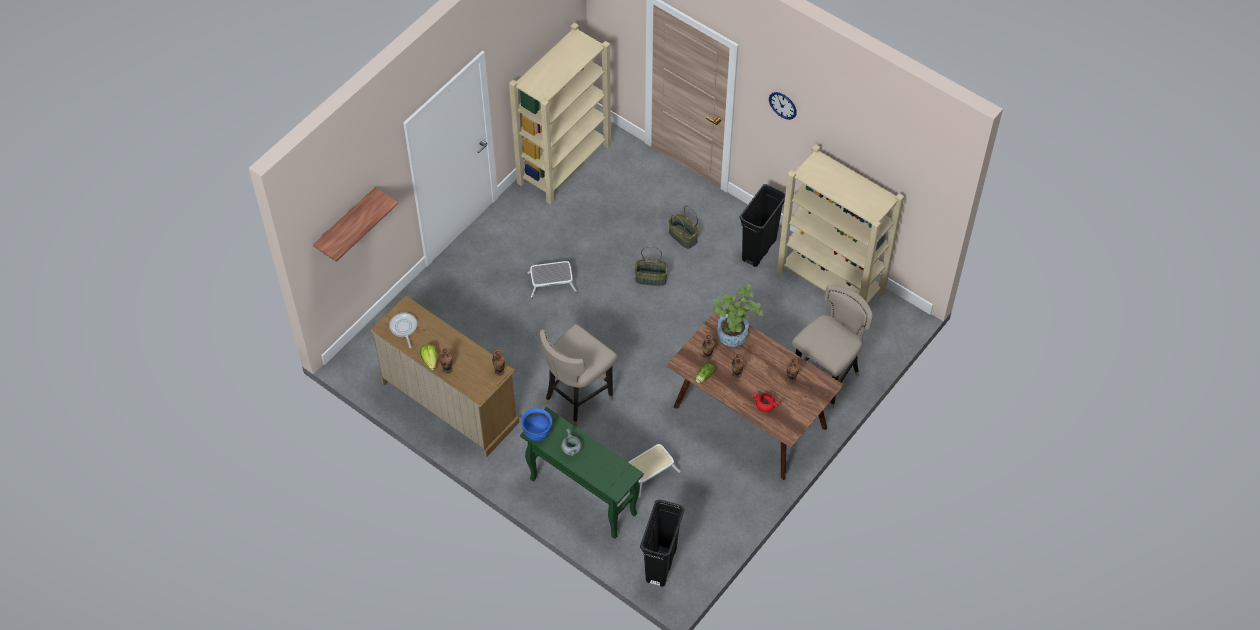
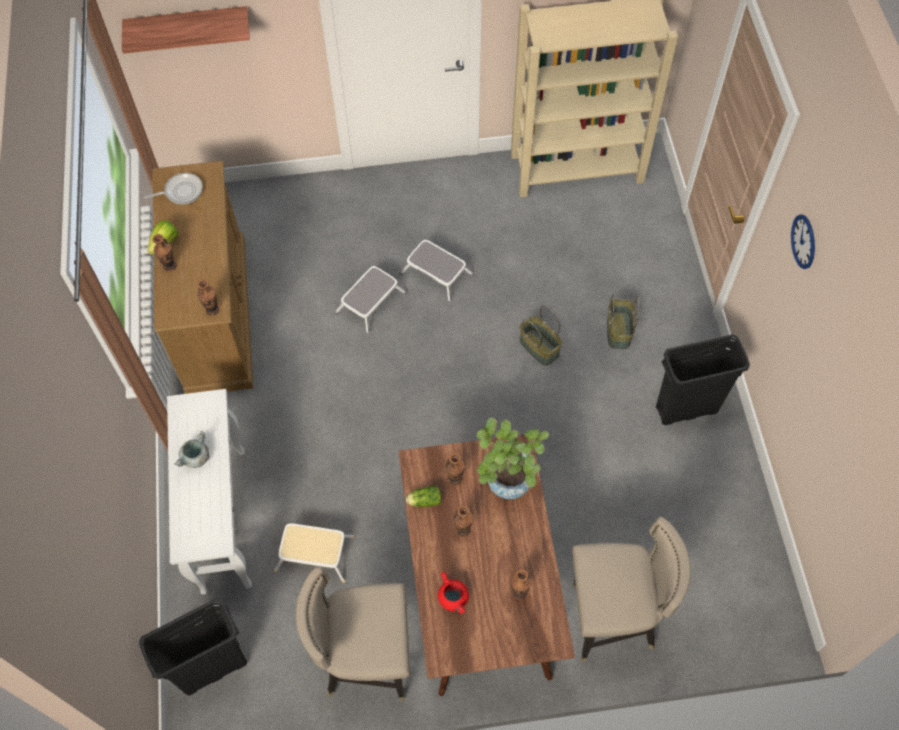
camera: 45 degrees right, 5 degrees up
frying pan [389,313,417,348] -> frying pan turned 45 degrees clockwise [144,173,203,205]
green console table [520,407,644,539] -> white console table [167,389,252,595]
blue cooking pot [521,408,552,441] -> none
beige stool [540,324,618,427] -> beige stool moved to [296,566,410,701]
beige bookcase [777,144,904,303] -> none
none -> grey step ladder [334,266,407,336]

